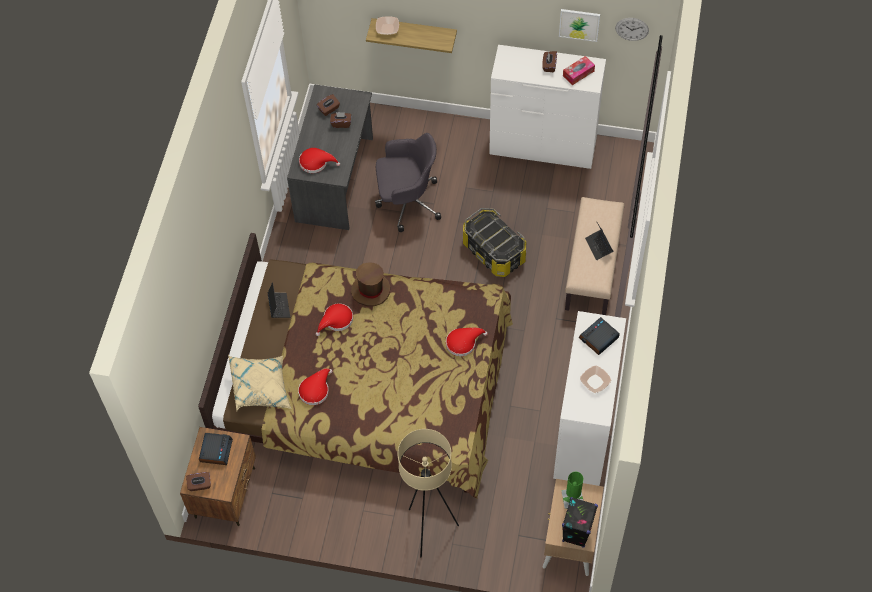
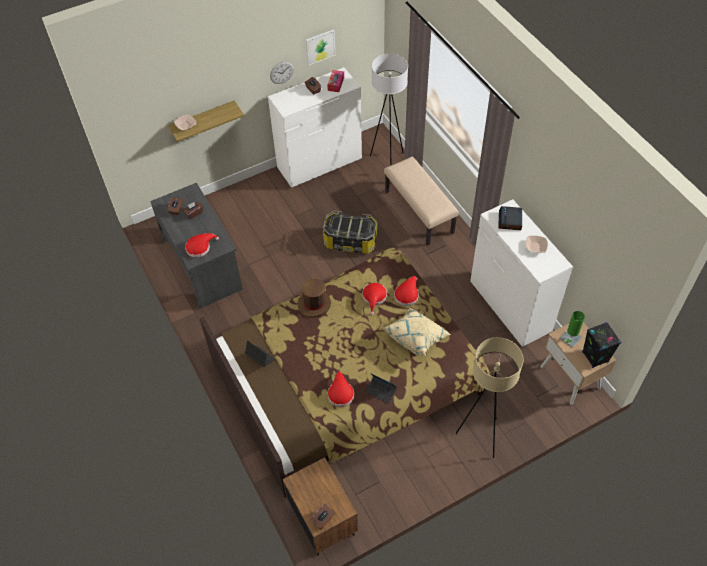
camera: 40 degrees left, 5 degrees down
alarm clock [199,433,233,465] -> none
beige pillow [228,354,291,411] -> beige pillow moved to [382,308,451,357]
red hat [316,303,353,336] -> red hat moved to [362,283,387,315]
grey office chair [375,133,441,232] -> none
laptop [585,223,613,260] -> laptop moved to [366,373,397,404]
wall clock [615,18,649,41] -> wall clock moved to [270,61,294,84]
none -> white floor lamp [370,54,408,166]

